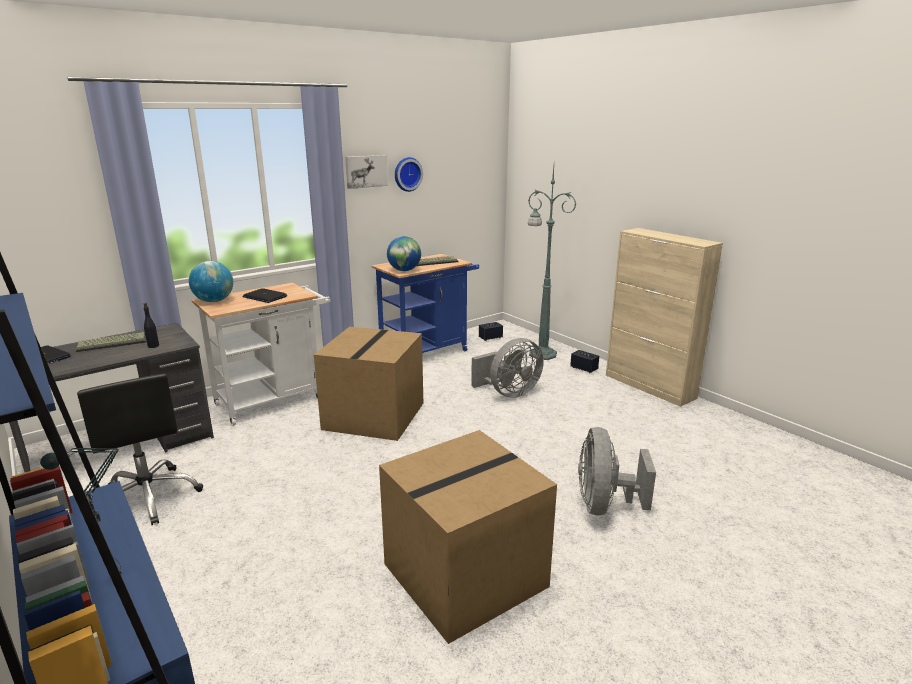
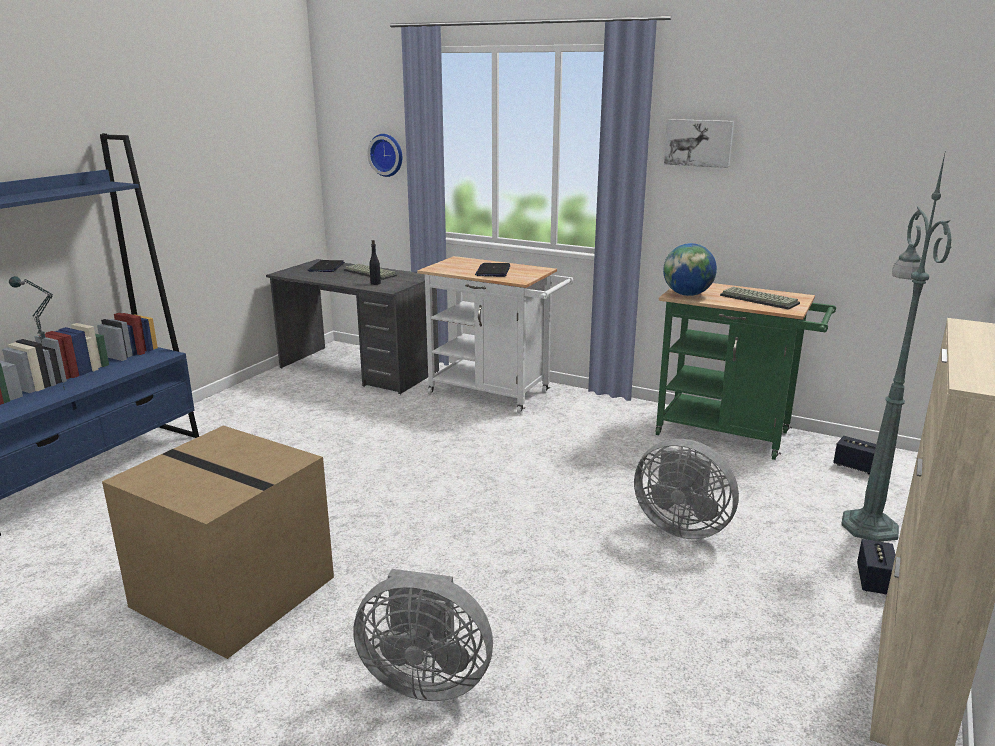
camera: 65 degrees right, 0 degrees up
black office chair [77,374,203,525] -> none
globe [189,261,233,302] -> none
cardboard box [314,327,423,441] -> none
blue cart [372,254,479,353] -> green cart [656,283,836,460]
wall clock [395,157,423,192] -> wall clock moved to [367,134,402,177]
grey fan [578,427,656,516] -> grey fan turned 150 degrees counterclockwise [353,569,493,701]

